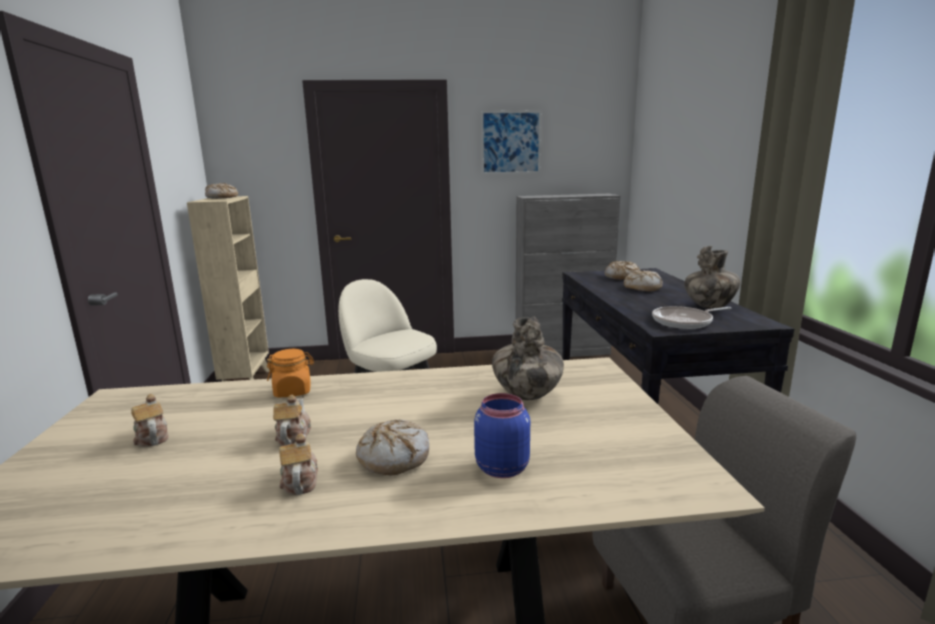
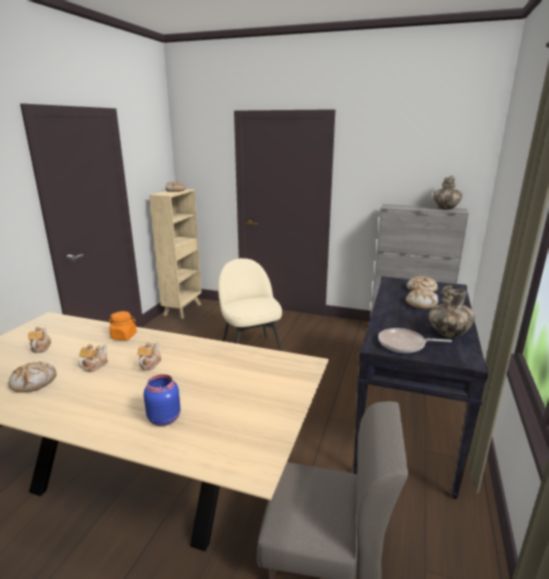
camera: 25 degrees right, 5 degrees up
teapot [279,434,318,495] -> teapot moved to [138,342,161,370]
bread [356,419,429,476] -> bread moved to [8,362,57,393]
picture [481,110,541,174] -> none
vase [492,316,564,400] -> vase moved to [433,175,463,210]

